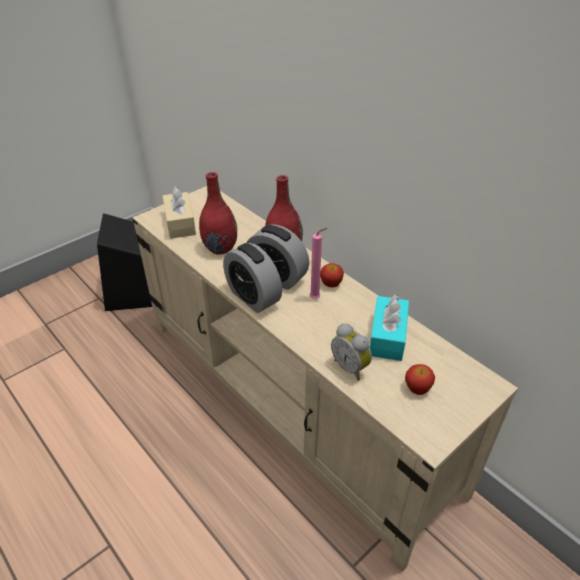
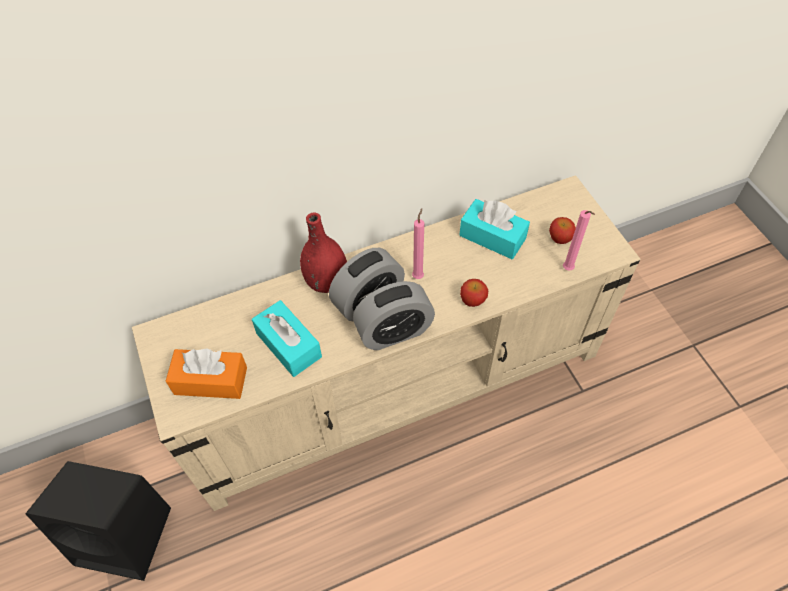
camera: 70 degrees left, 15 degrees up
beige tissue box [163,186,196,239] -> orange tissue box [166,348,247,399]
red vase [199,172,237,254] -> turquoise tissue box [252,300,322,377]
apple [320,263,344,287] -> apple moved to [460,279,488,307]
alarm clock [331,323,372,381] -> none
none -> pink candle [563,210,595,271]

